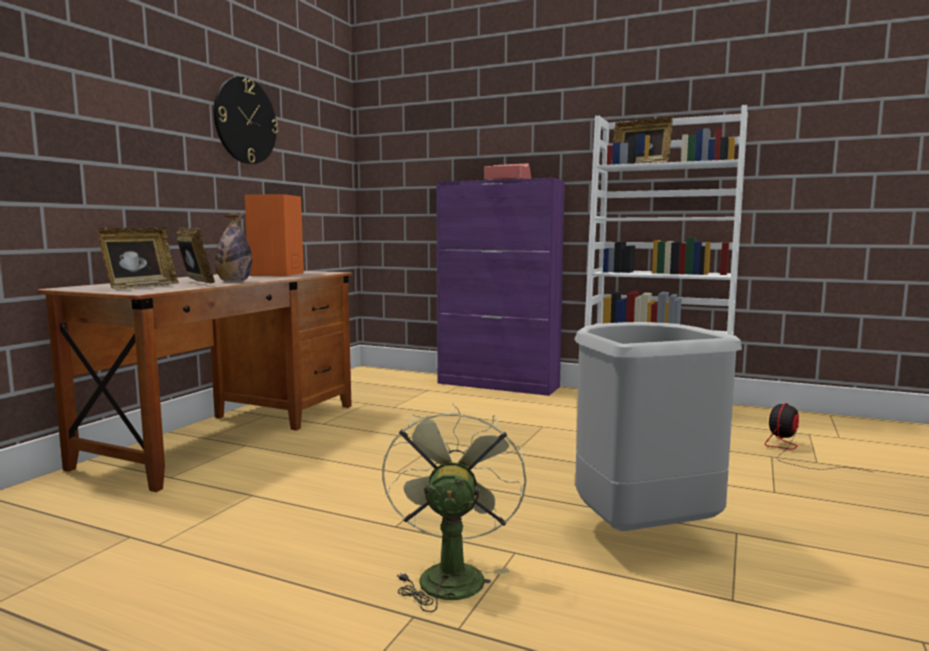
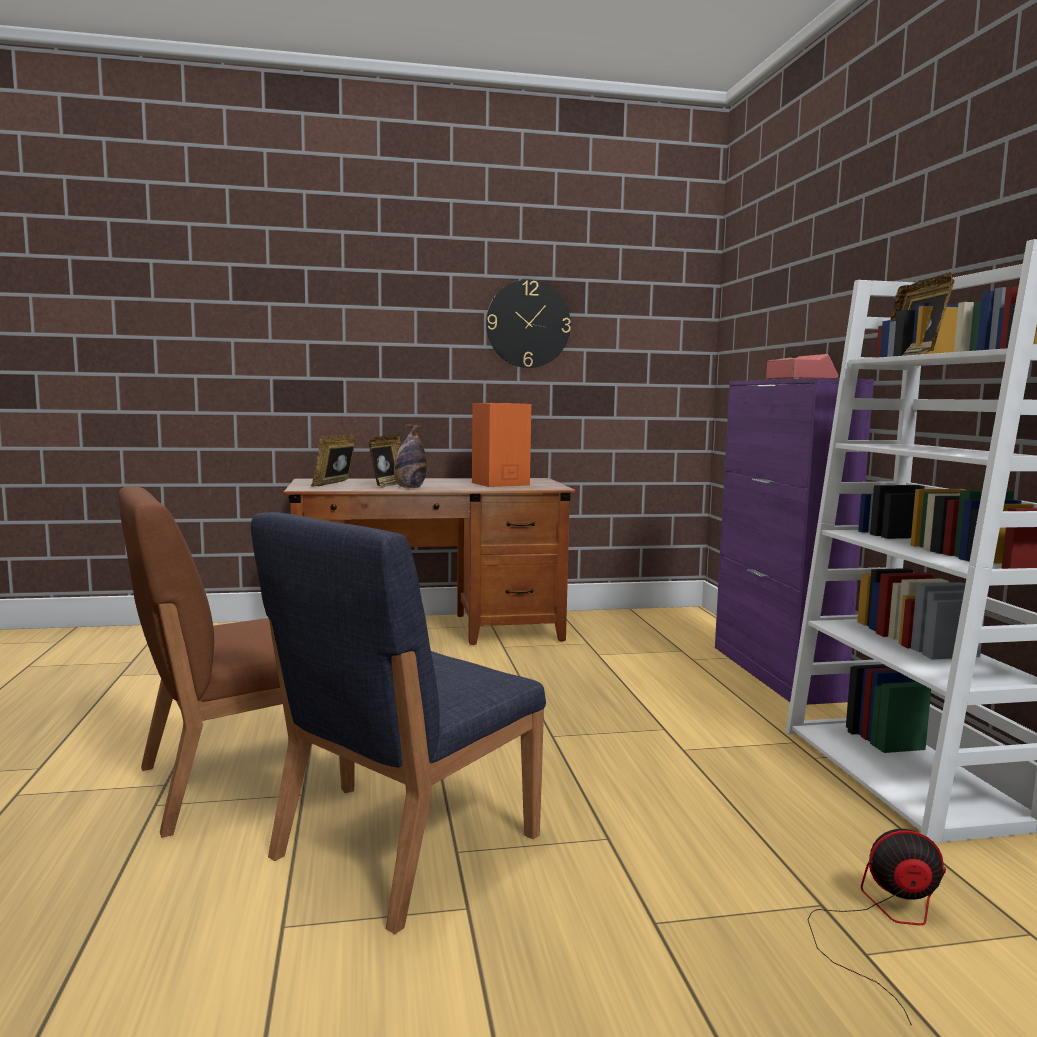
camera: 55 degrees right, 0 degrees up
picture frame [97,227,179,289] -> picture frame turned 120 degrees clockwise [311,434,356,487]
green fan [382,403,527,612] -> brown chair [118,486,355,837]
grey trash can [574,322,742,531] -> blue chair [251,512,546,934]

